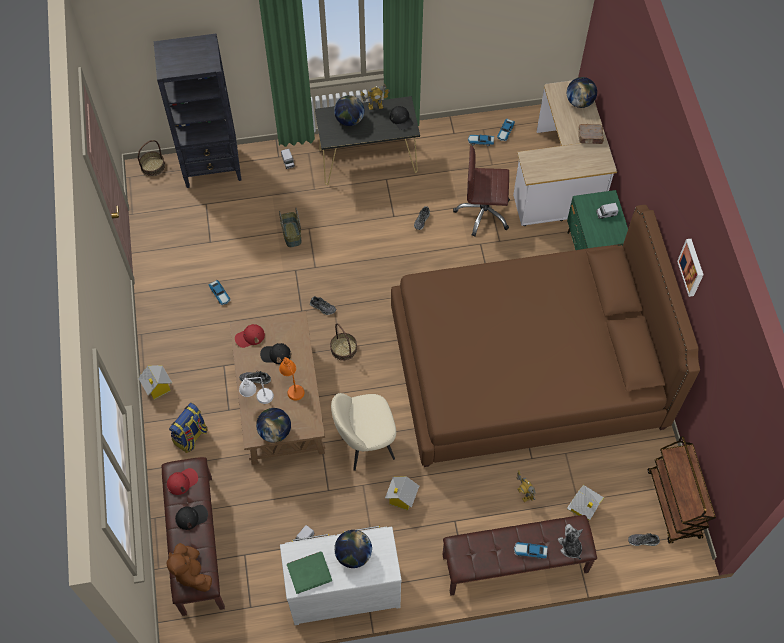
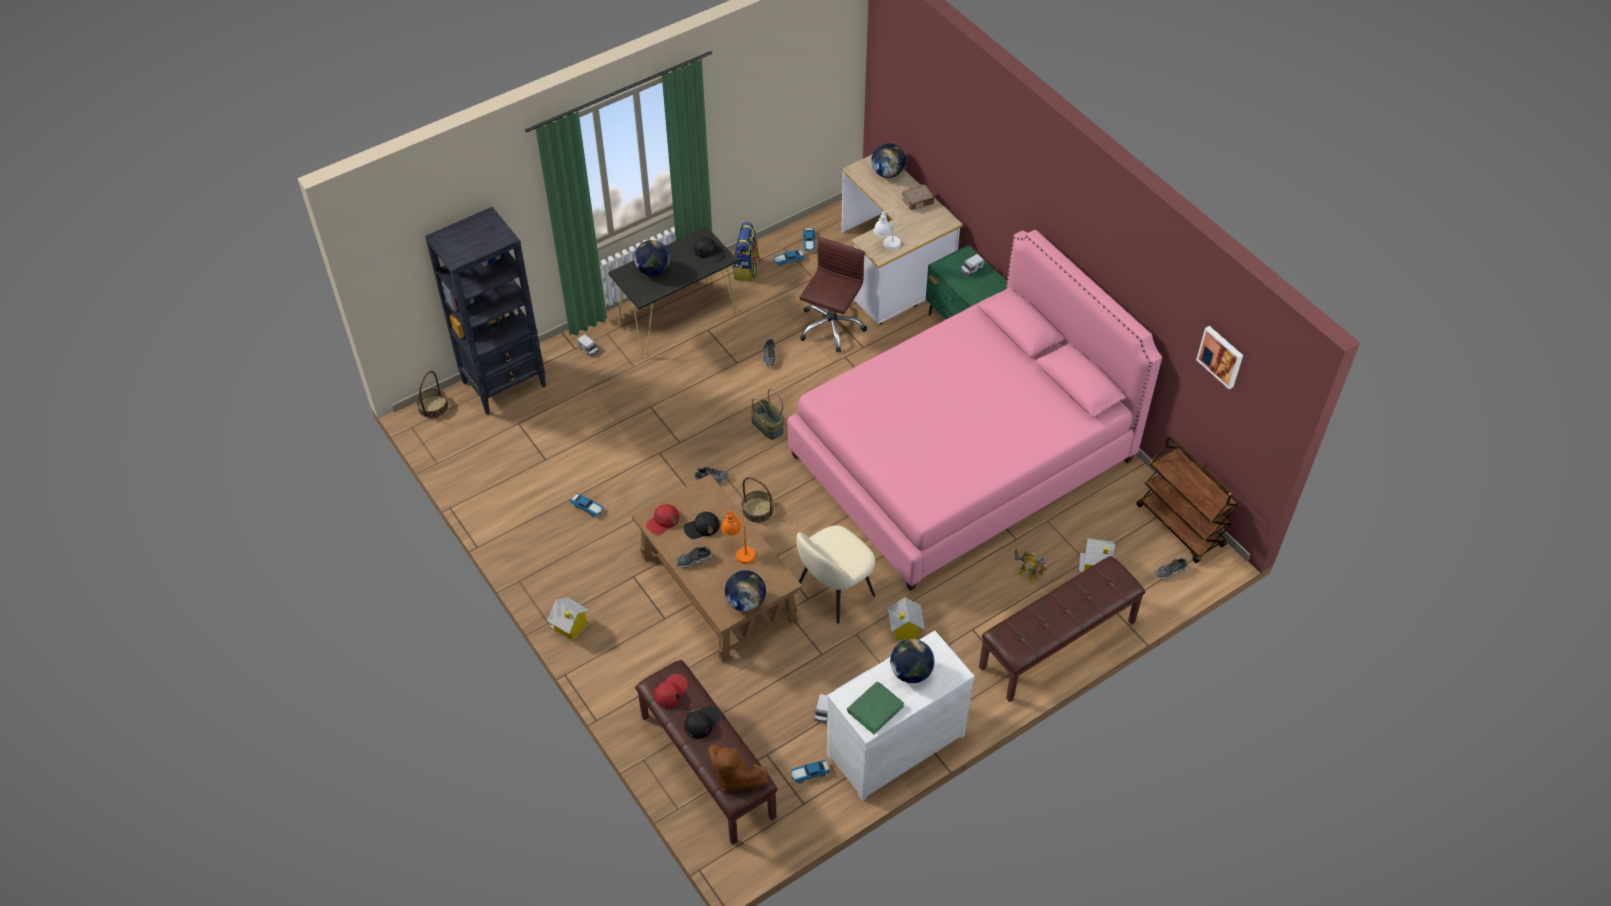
camera: 25 degrees left, 10 degrees down
backpack [169,403,207,453] -> backpack moved to [732,222,760,281]
white table lamp [239,377,274,404] -> white table lamp moved to [874,210,901,250]
basket [279,208,302,247] -> basket moved to [750,388,784,440]
toy robot [361,83,390,110] -> none
brown bed [391,205,700,467] -> pink bed [787,230,1162,591]
brown office chair [453,146,510,237] -> brown office chair turned 135 degrees clockwise [799,237,867,352]
toy car [514,542,548,559] -> toy car moved to [790,760,830,783]
plush toy [558,524,583,560] -> none
picture [677,239,704,297] -> picture moved to [1196,326,1243,389]

